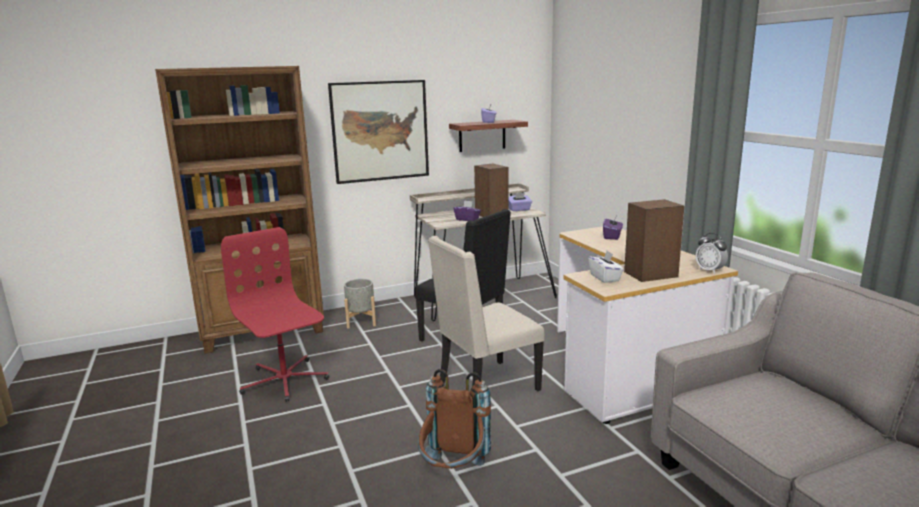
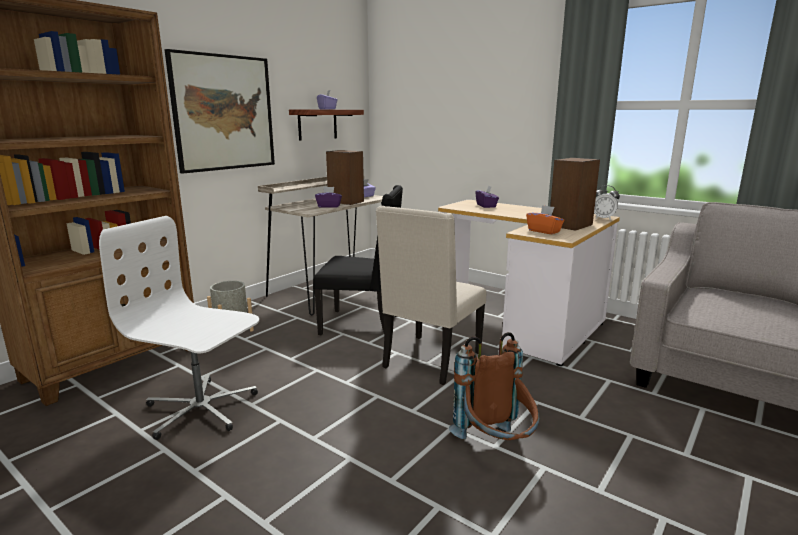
camera: 30 degrees left, 0 degrees up
red office chair [221,227,329,402] -> white office chair [99,216,259,440]
white tissue box [589,251,624,283] -> orange tissue box [526,205,565,234]

